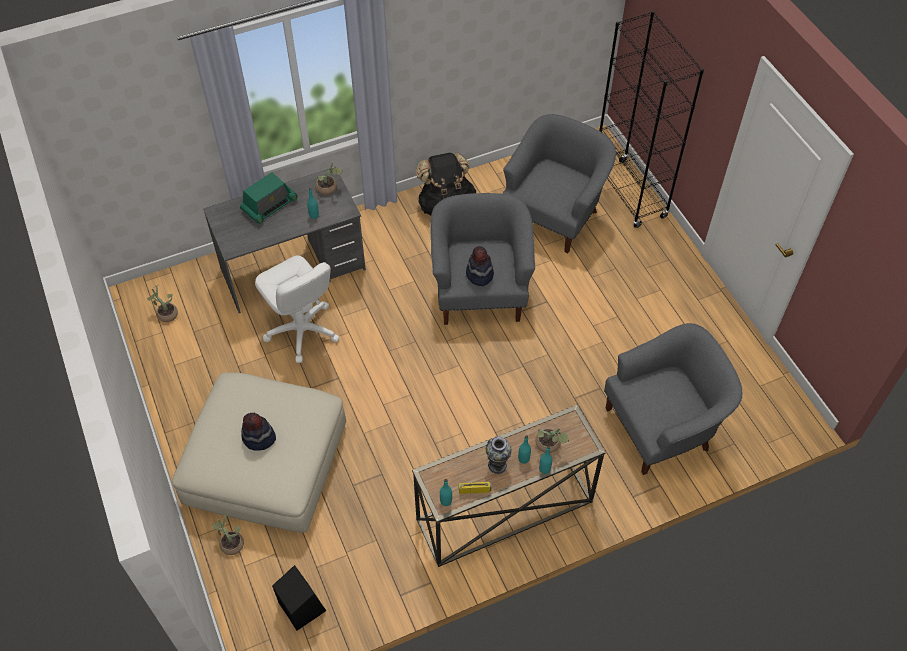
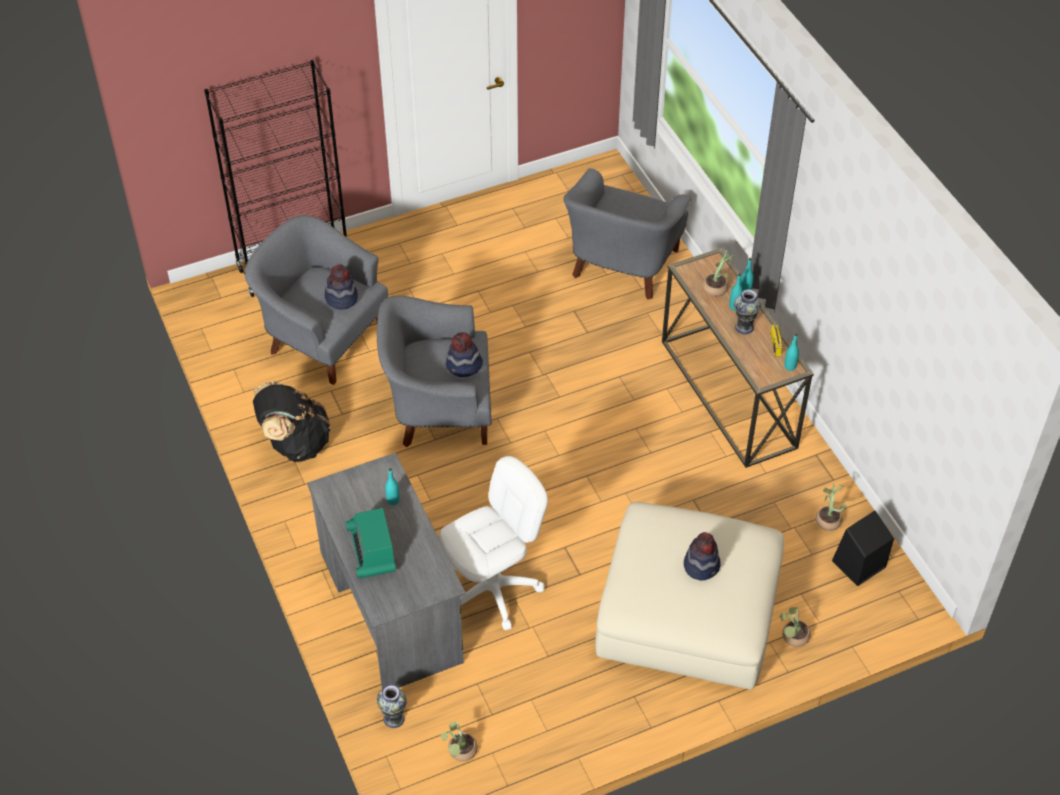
camera: 90 degrees left, 5 degrees down
radio [240,172,298,224] -> radio turned 150 degrees counterclockwise [346,508,396,578]
potted plant [316,162,343,195] -> potted plant moved to [815,483,848,531]
grey armchair [604,323,742,475] -> grey armchair turned 135 degrees counterclockwise [564,168,691,300]
none -> hat [325,264,358,310]
none -> vase [377,685,407,728]

